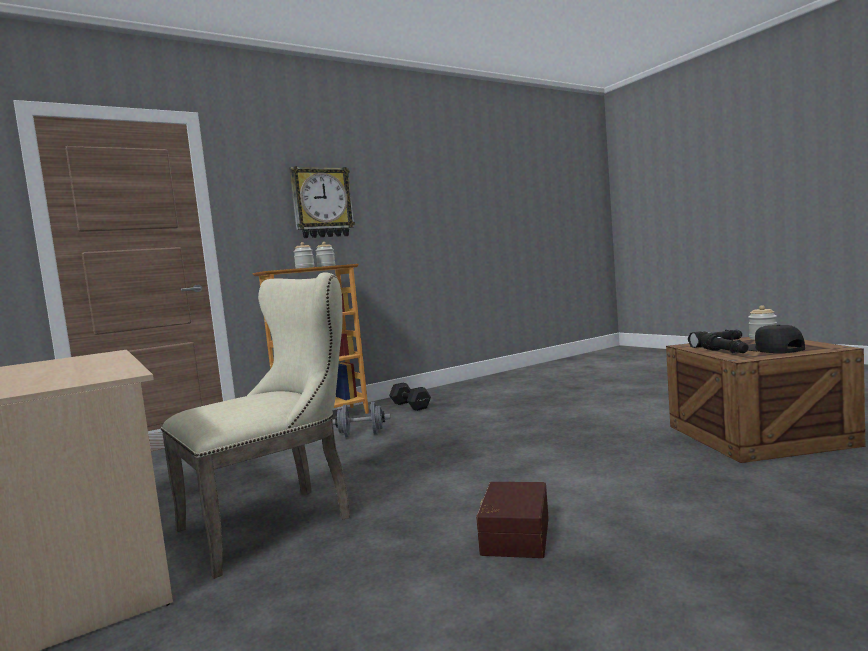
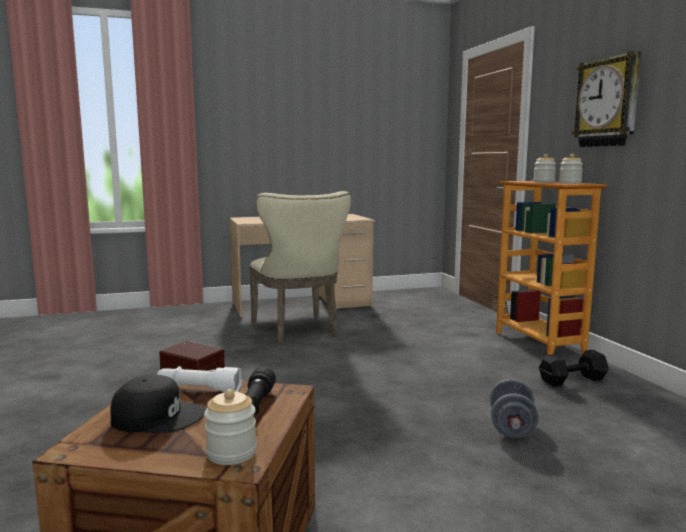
camera: 105 degrees right, 5 degrees up
grey dumbbell [333,402,390,437] -> grey dumbbell moved to [490,379,539,438]
black flashlight [701,333,749,353] -> white flashlight [157,366,243,392]

